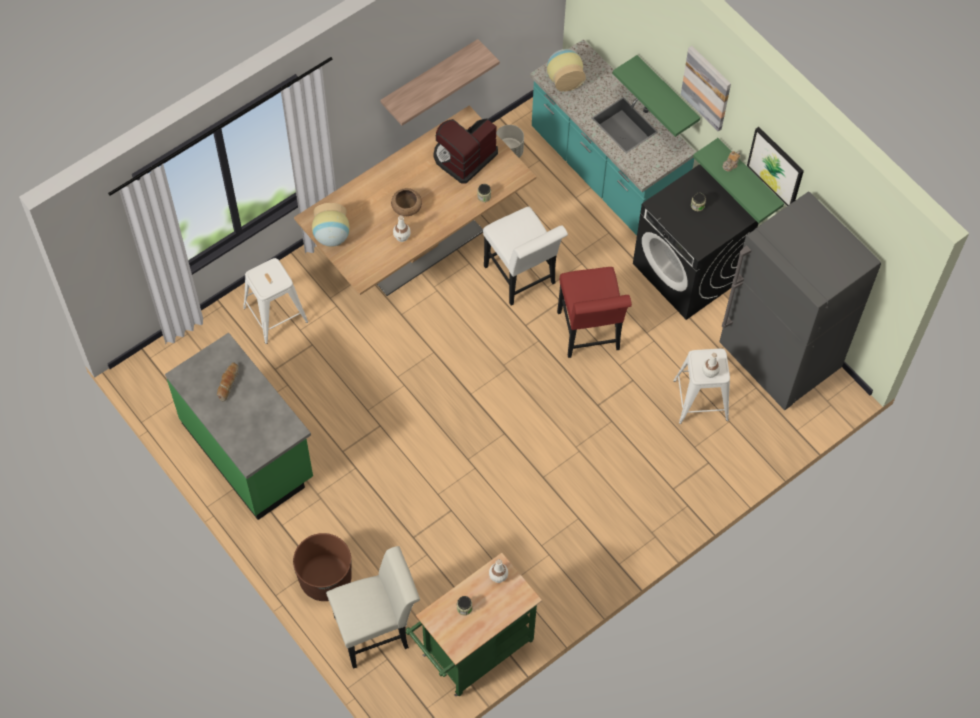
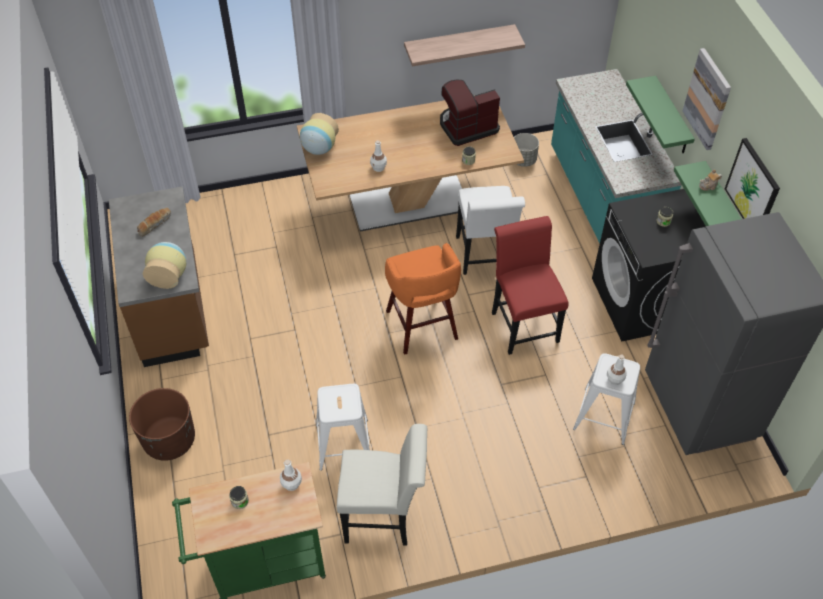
camera: 25 degrees right, 10 degrees down
green counter [165,333,313,520] -> brown counter [109,187,209,367]
white stool [243,258,308,344] -> white stool moved to [316,384,370,471]
white chair [326,546,420,669] -> white chair moved to [337,424,427,546]
brown bowl [391,188,422,216] -> none
vase [547,49,586,92] -> vase moved to [143,242,186,289]
red chair [557,267,632,358] -> red chair turned 150 degrees clockwise [492,216,569,355]
none -> orange stool [385,243,461,355]

